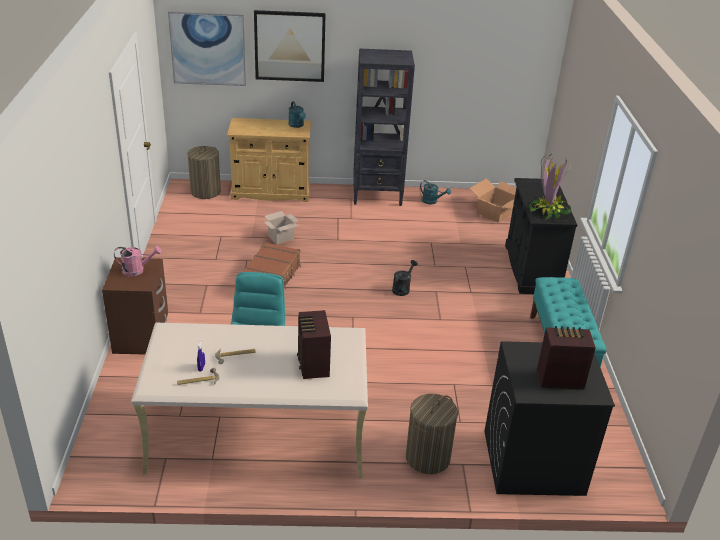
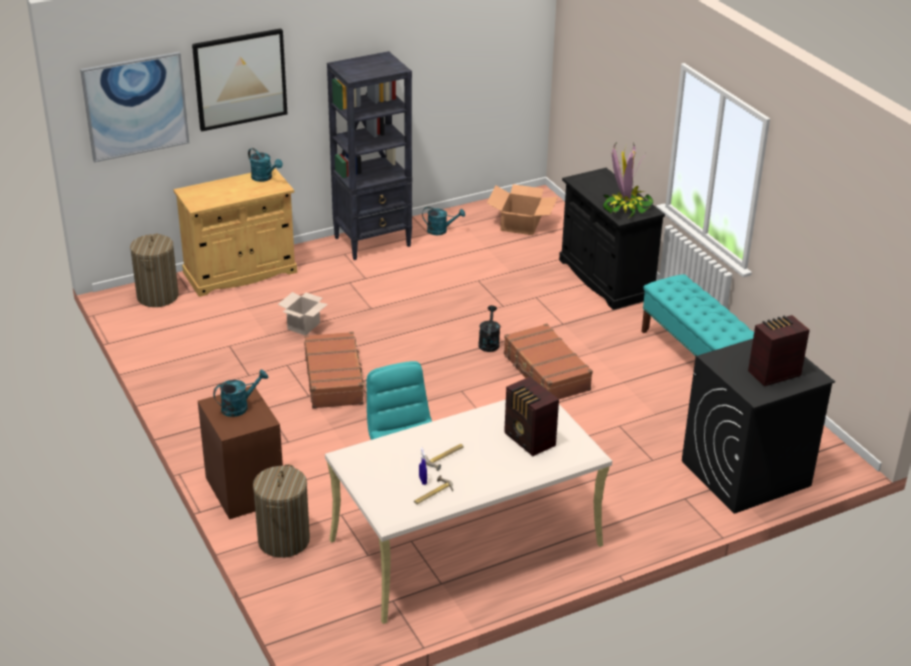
camera: 25 degrees left, 0 degrees up
pink watering can [114,246,162,276] -> turquoise watering can [213,369,268,417]
laundry basket [406,394,458,474] -> laundry basket moved to [253,464,310,558]
none -> brown suitcase [504,323,593,399]

